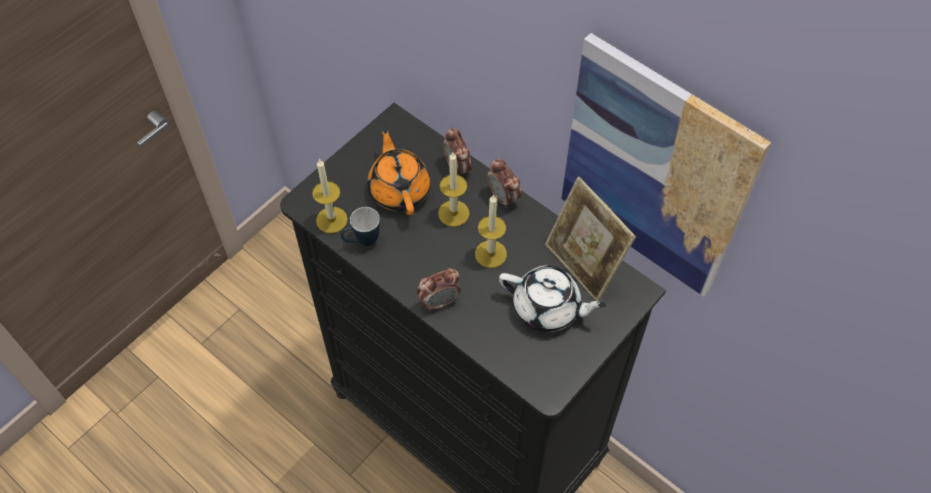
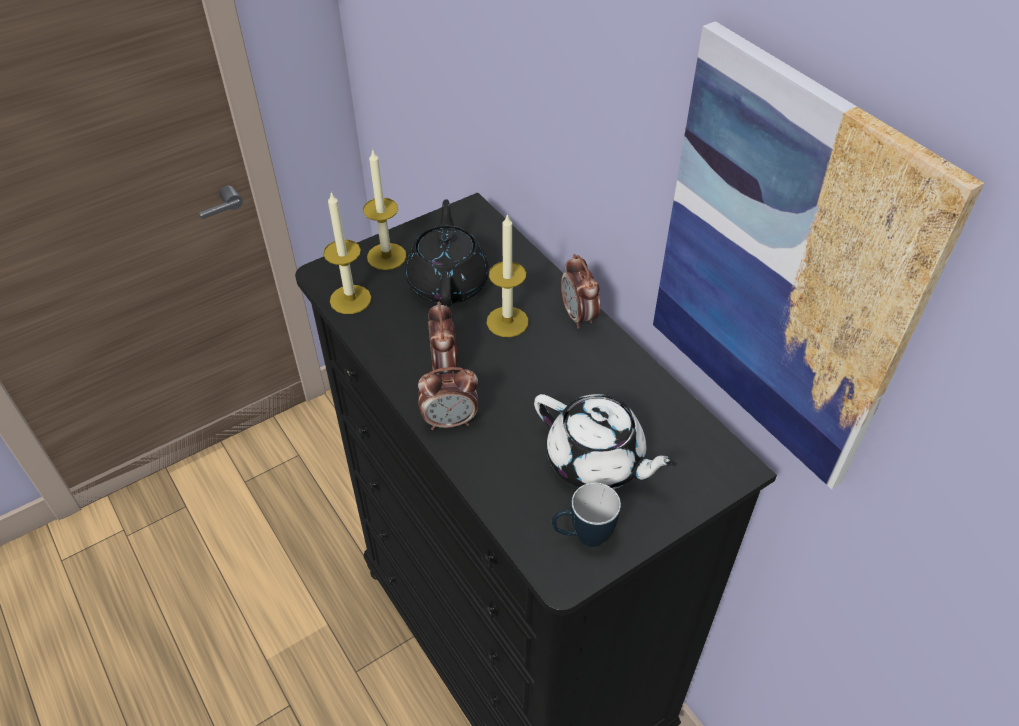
camera: 15 degrees right, 10 degrees down
mug [341,207,380,246] -> mug moved to [552,483,621,547]
orange teapot [367,126,431,215] -> black teapot [405,199,489,307]
alarm clock [443,127,471,175] -> alarm clock moved to [428,301,458,375]
candle [475,194,507,268] -> candle moved to [363,149,407,270]
picture frame [545,177,636,301] -> none

